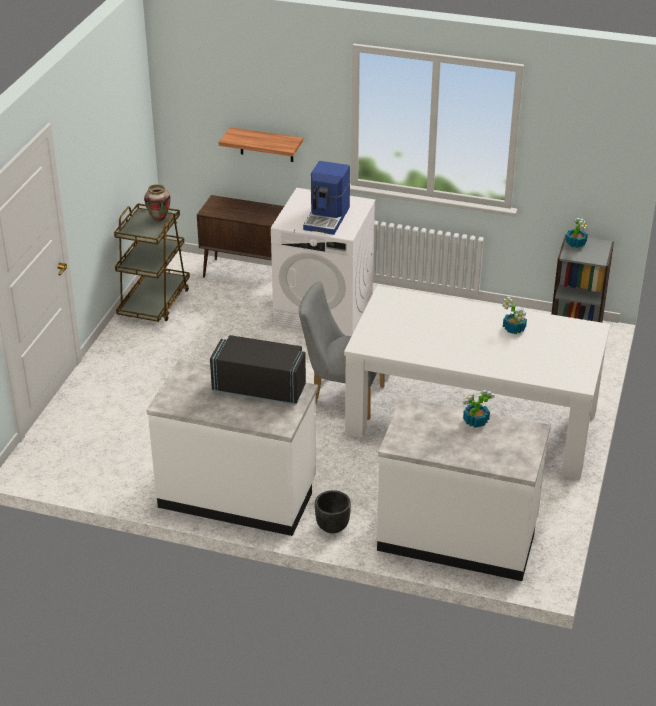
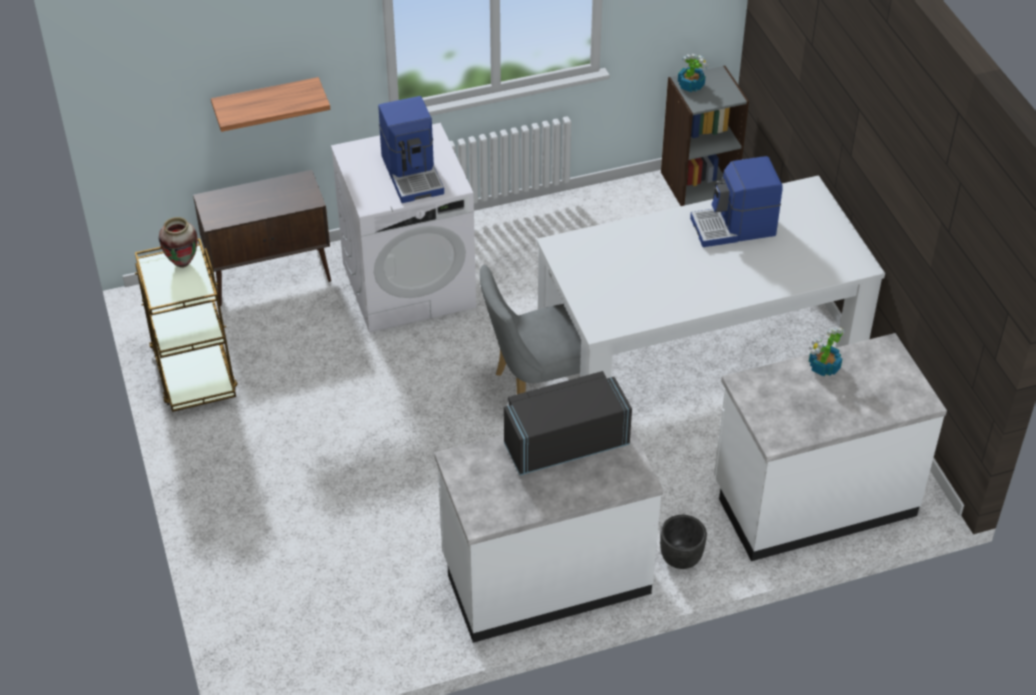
camera: 35 degrees left, 10 degrees up
potted plant [502,297,527,334] -> coffee machine [690,156,783,247]

